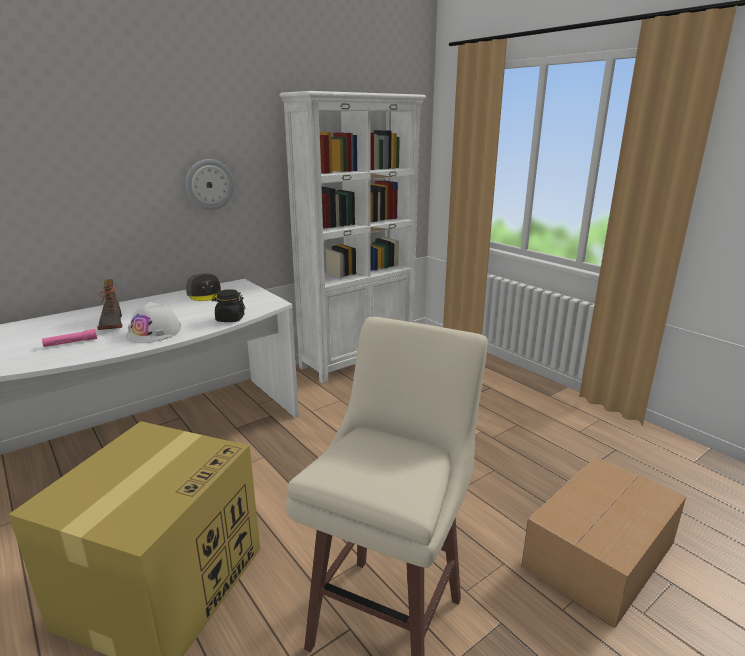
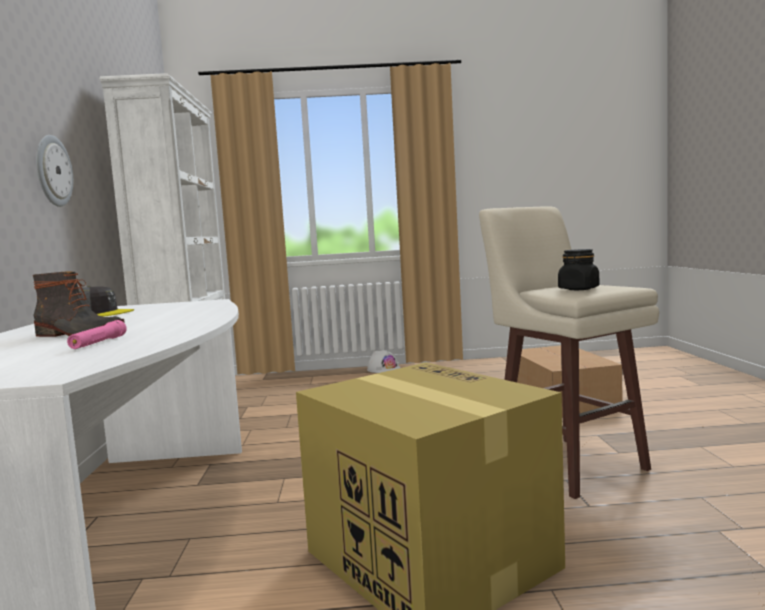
camera: 55 degrees left, 15 degrees down
white hard hat [126,302,181,343] -> white hard hat moved to [367,349,400,373]
black jar [212,289,245,322] -> black jar moved to [558,249,600,290]

